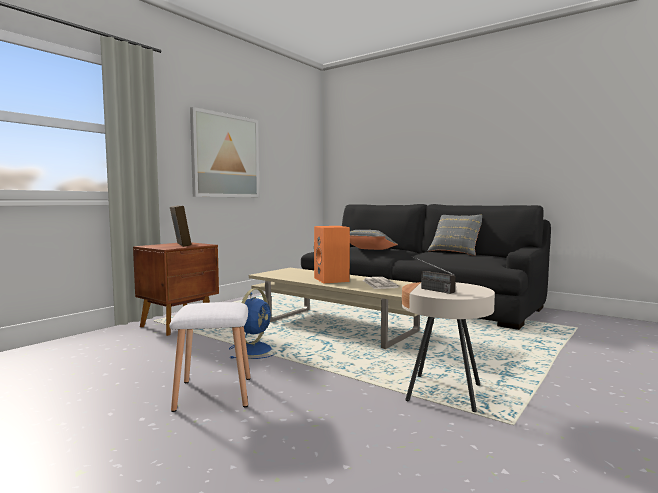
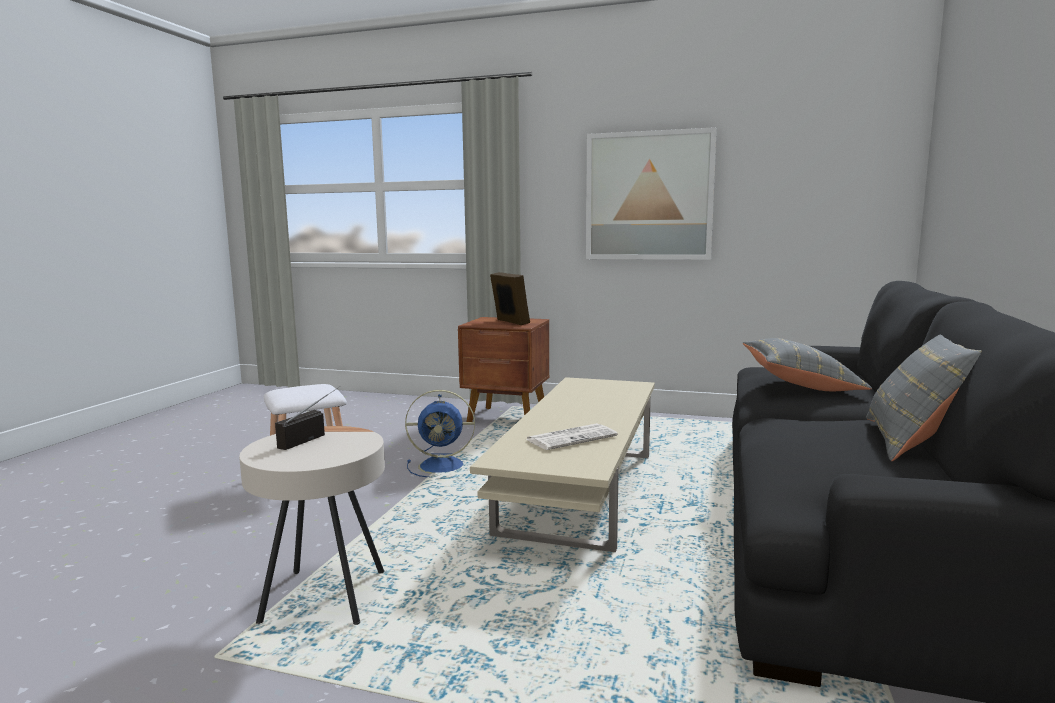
camera: 70 degrees right, 5 degrees up
picture frame [170,205,192,247] -> picture frame turned 75 degrees counterclockwise [490,272,530,325]
orange speaker [314,226,350,283] -> none

